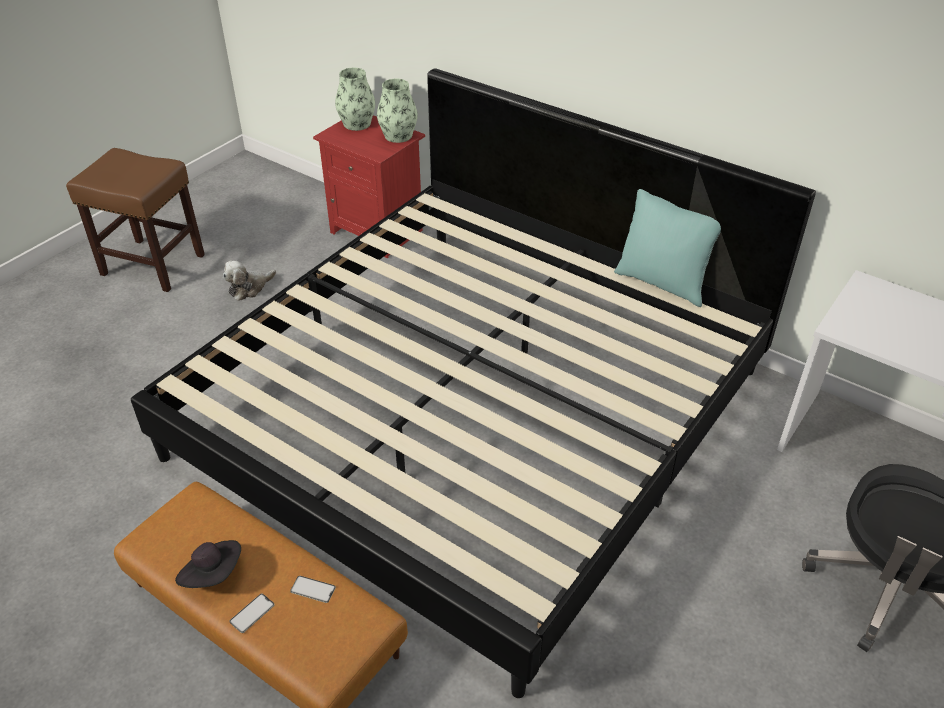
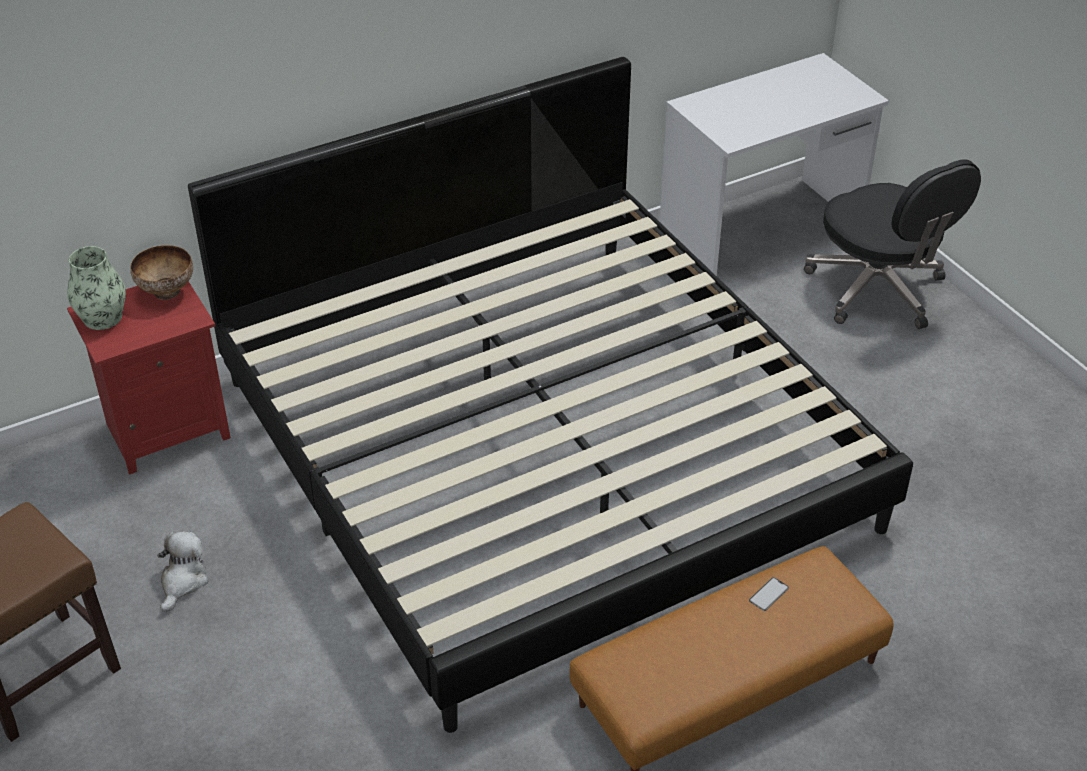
camera: 65 degrees left, 0 degrees up
black hat [175,540,241,588] -> none
plush toy [223,261,276,301] -> plush toy turned 150 degrees counterclockwise [157,531,209,612]
phone [229,594,275,633] -> none
vase [377,79,418,143] -> bowl [130,245,193,300]
turquoise pillow [614,189,721,307] -> none

